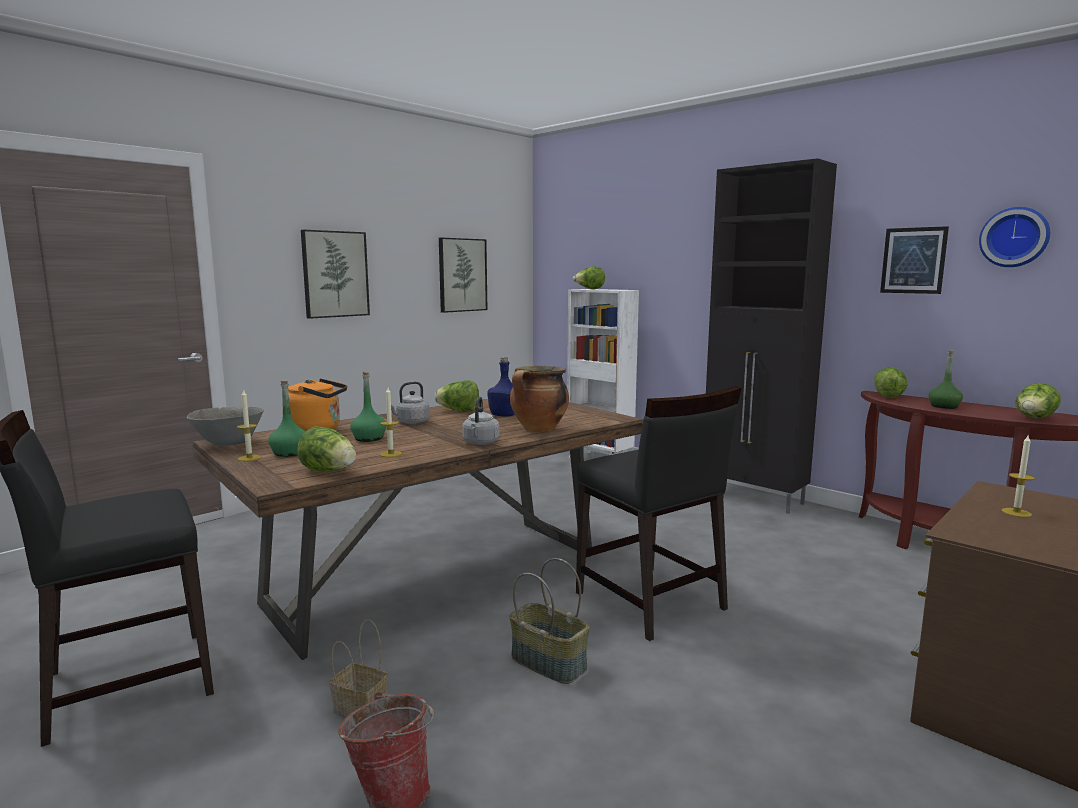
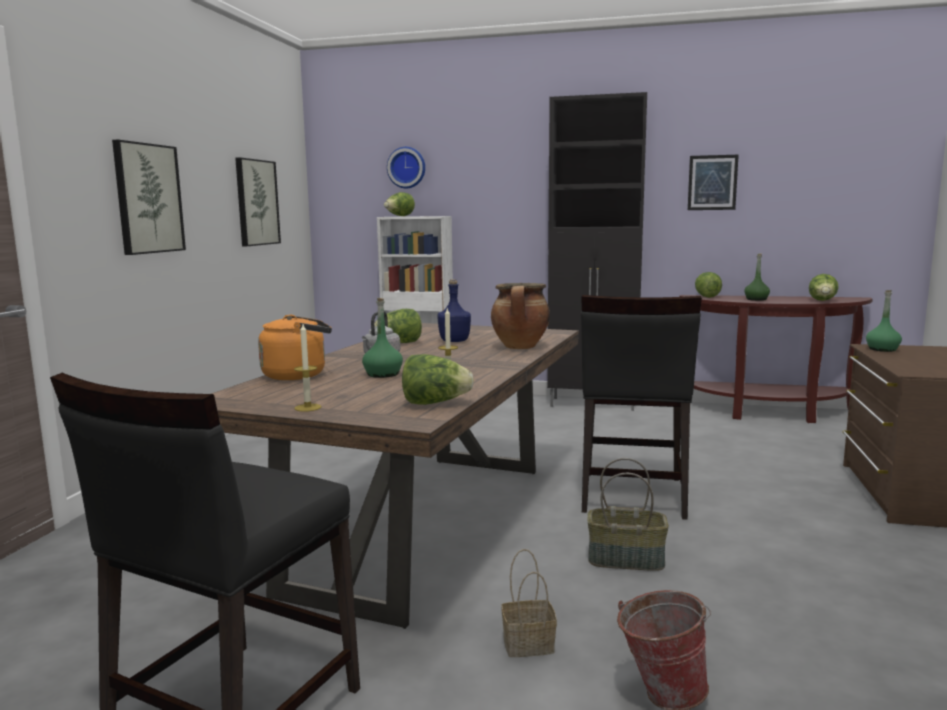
camera: 30 degrees left, 0 degrees up
grey bowl [186,407,264,446] -> none
green bottle [268,381,306,457] -> green bottle moved to [866,290,902,352]
grey kettle [462,396,500,445] -> none
black chair [576,386,742,641] -> black chair turned 75 degrees clockwise [581,295,702,520]
wall clock [979,207,1050,267] -> wall clock moved to [387,147,425,189]
candle [1002,435,1035,517] -> none

